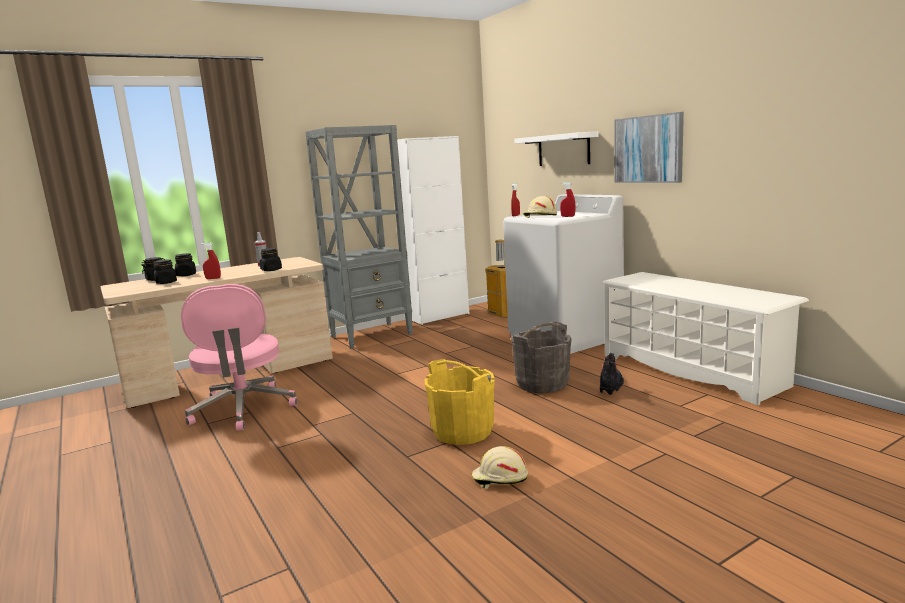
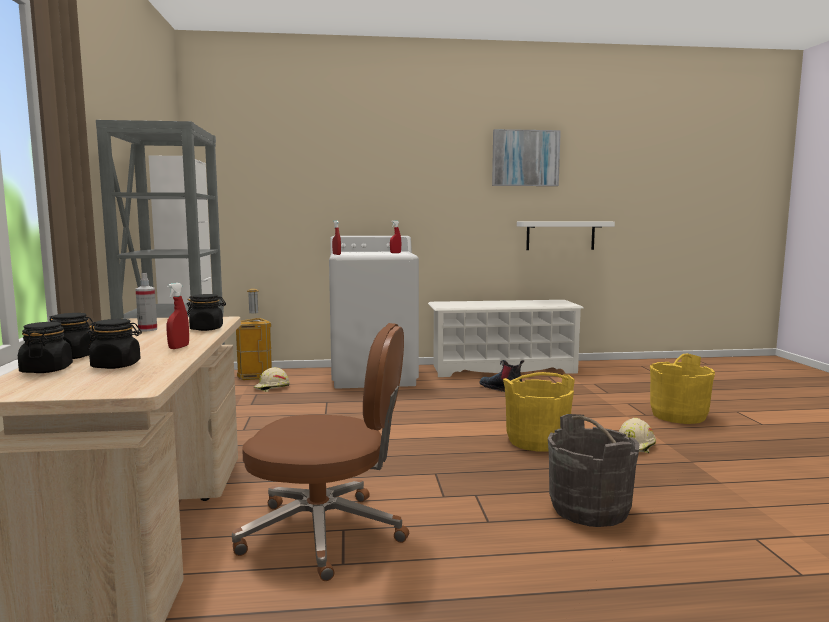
camera: 65 degrees left, 5 degrees down
pink office chair [181,284,298,430] -> brown office chair [232,323,409,581]
grey bucket [511,322,571,393] -> grey bucket moved to [548,414,639,527]
white shelf [515,131,598,166] -> white shelf moved to [517,221,615,250]
beige hard hat [523,196,557,218] -> beige hard hat moved to [254,367,290,392]
picture [614,112,684,183] -> picture moved to [492,129,561,186]
none -> yellow bucket [650,353,715,424]

